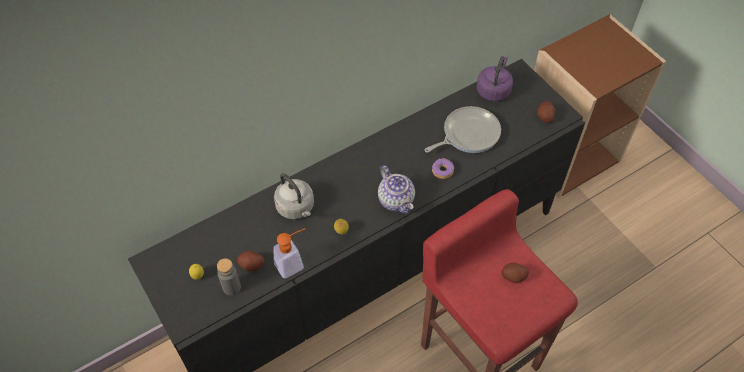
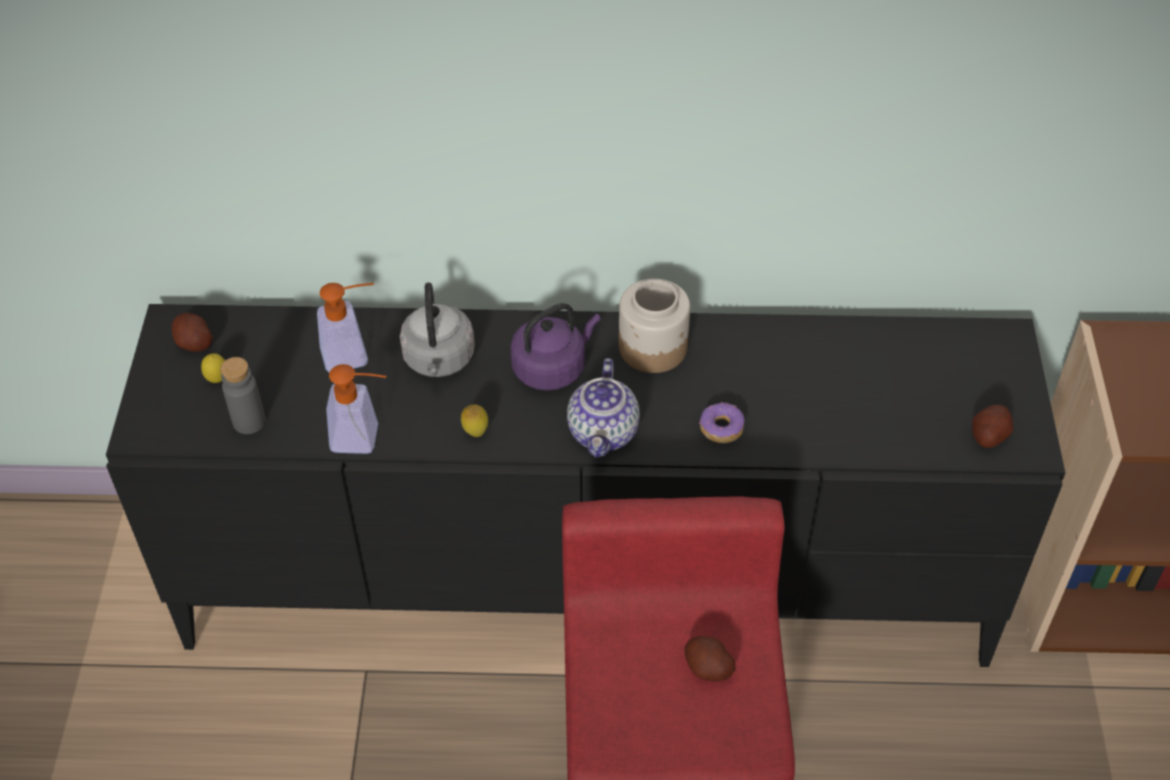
camera: 35 degrees right, 5 degrees down
potato [237,251,265,271] -> potato moved to [172,313,213,352]
frying pan [424,106,501,153] -> none
purple kettle [477,56,513,101] -> purple kettle moved to [510,303,601,391]
none -> soap dispenser [317,283,374,373]
none -> jar [619,279,690,373]

